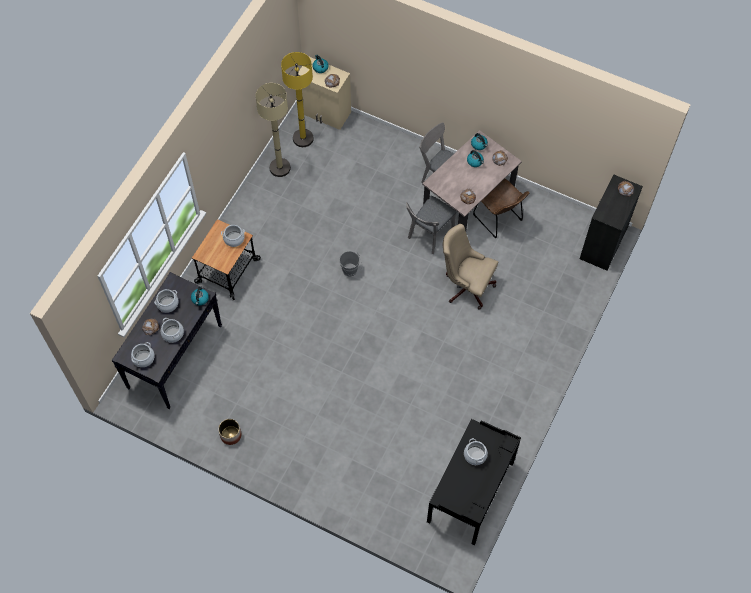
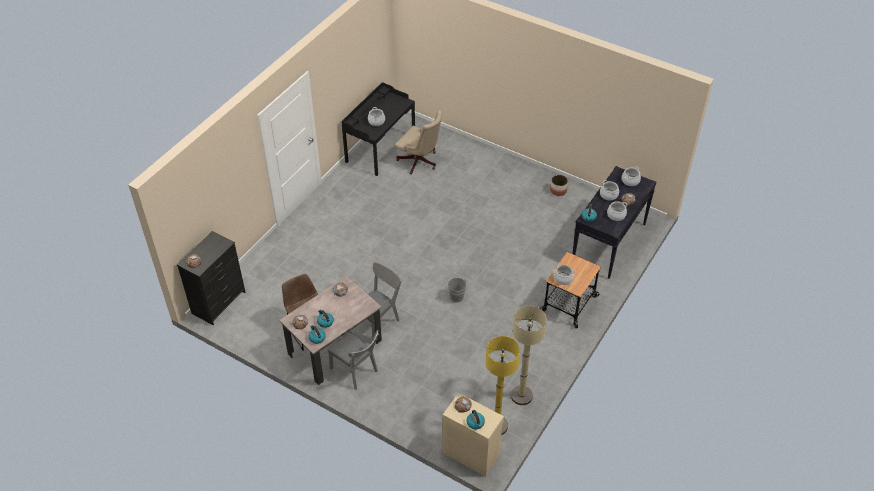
camera: 175 degrees left, 15 degrees down
beige office chair [443,224,498,310] -> beige office chair moved to [395,110,442,174]

